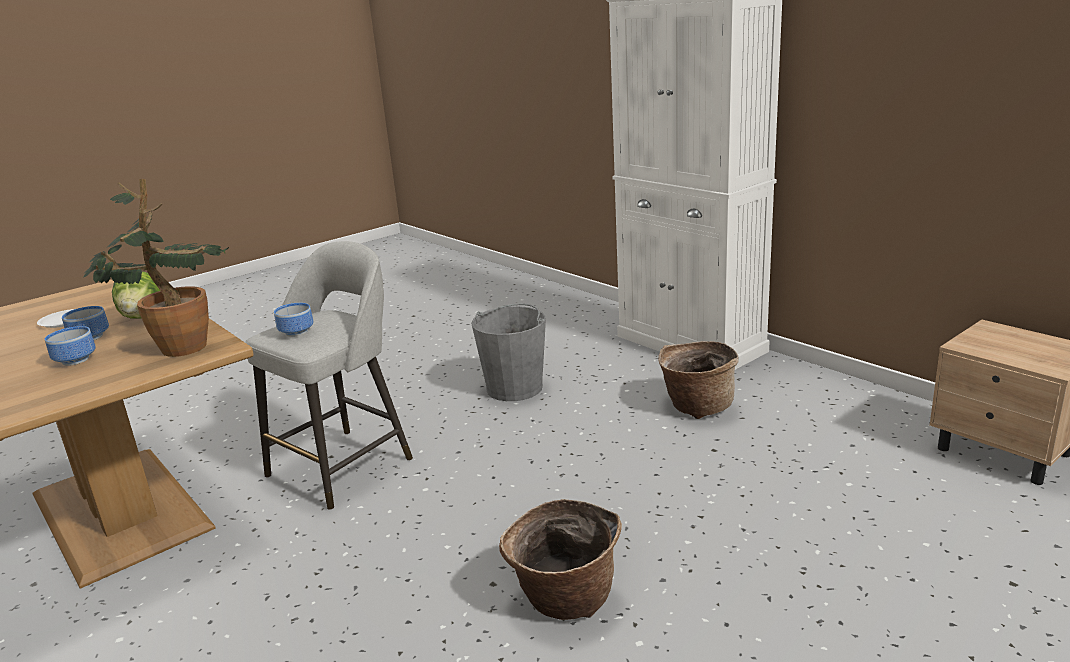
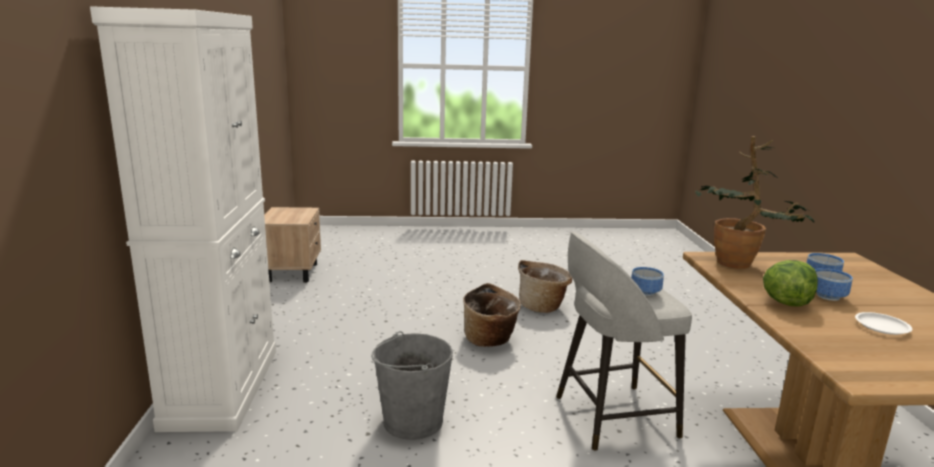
camera: 145 degrees left, 5 degrees down
basket [658,341,739,419] -> basket moved to [463,283,521,347]

